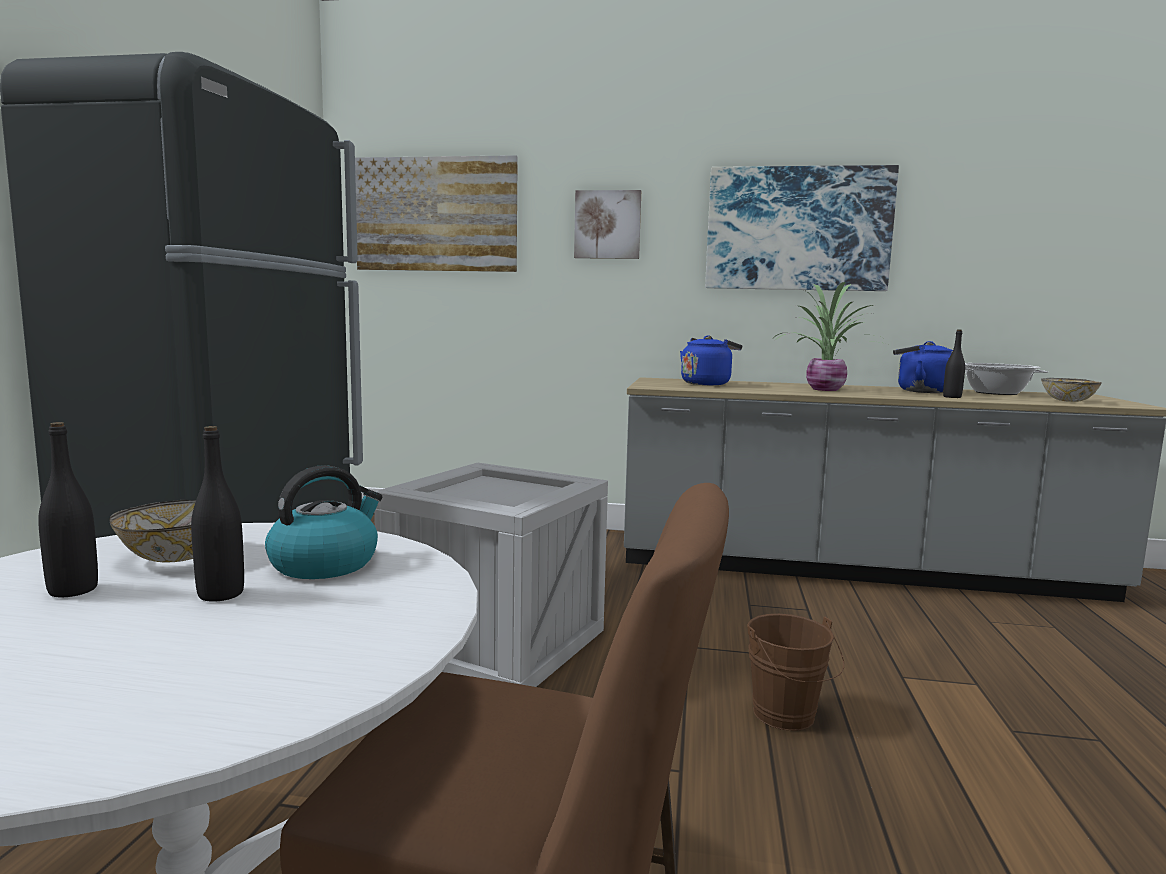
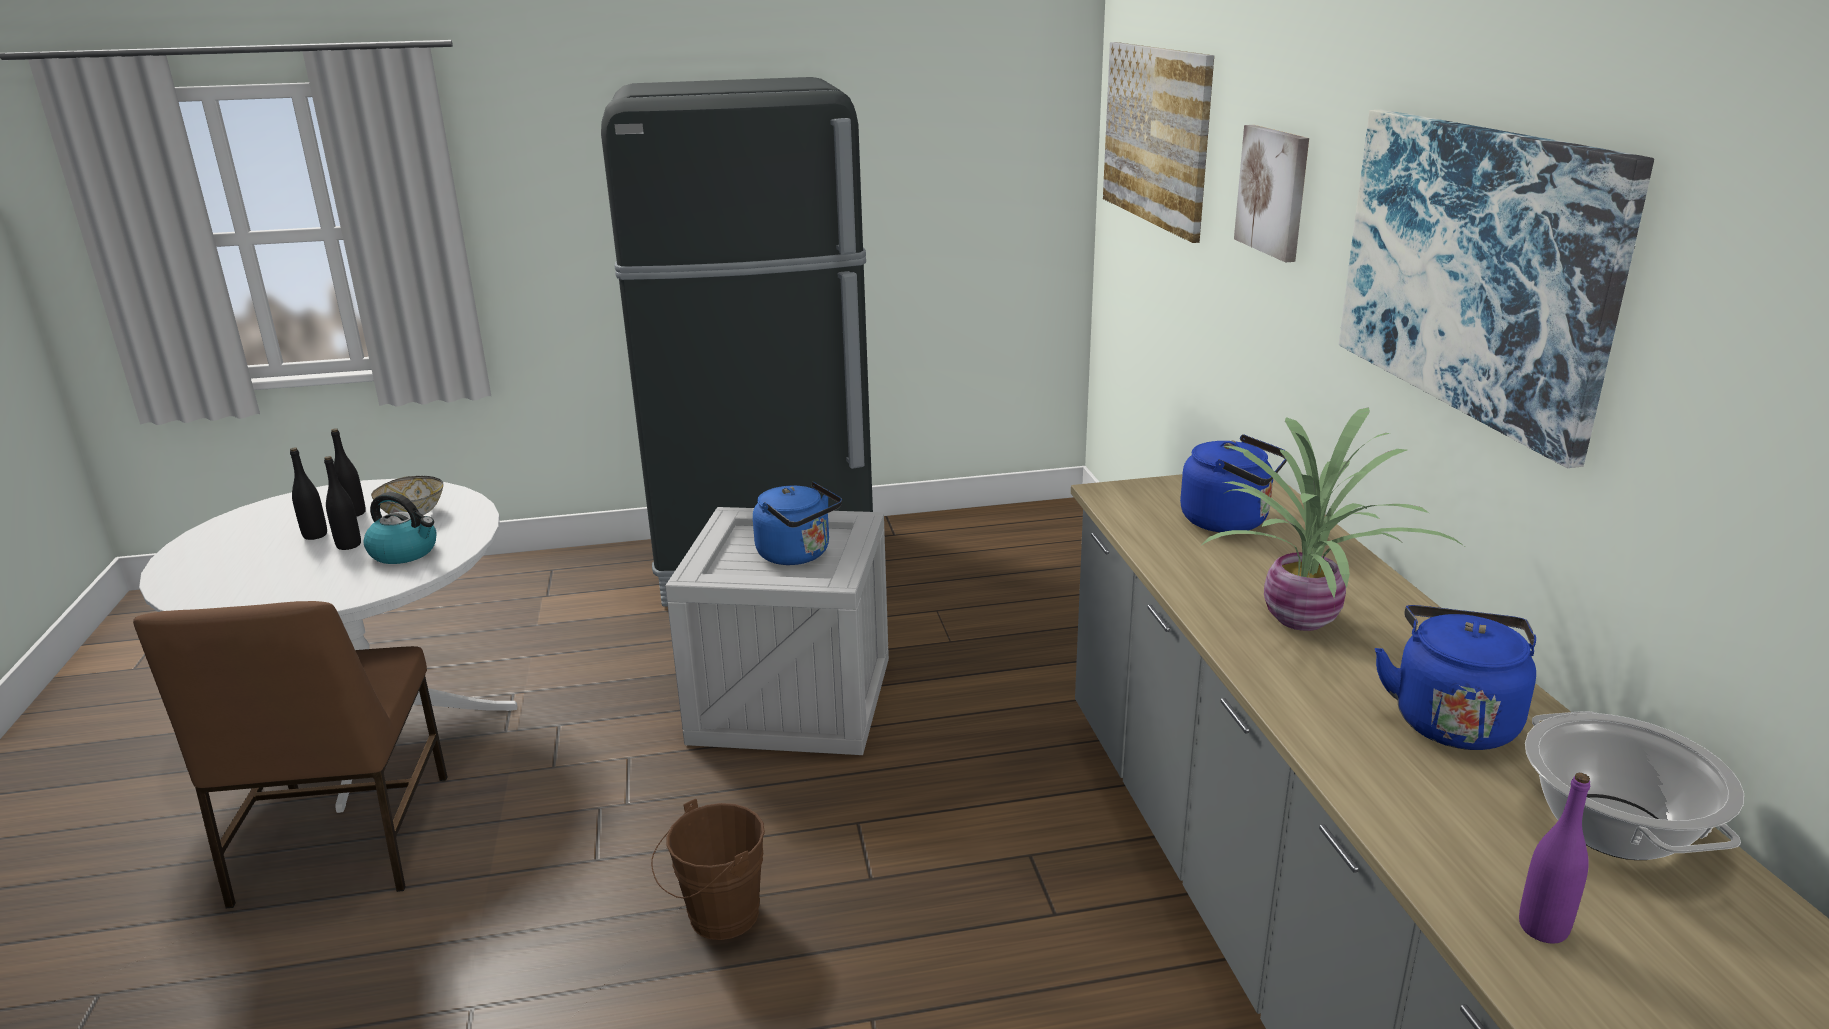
camera: 70 degrees right, 15 degrees up
black bottle [943,330,965,398] -> black bottle moved to [290,447,327,540]
bowl [1041,378,1102,402] -> purple bottle [1519,773,1590,943]
none -> blue kettle [753,482,842,565]

